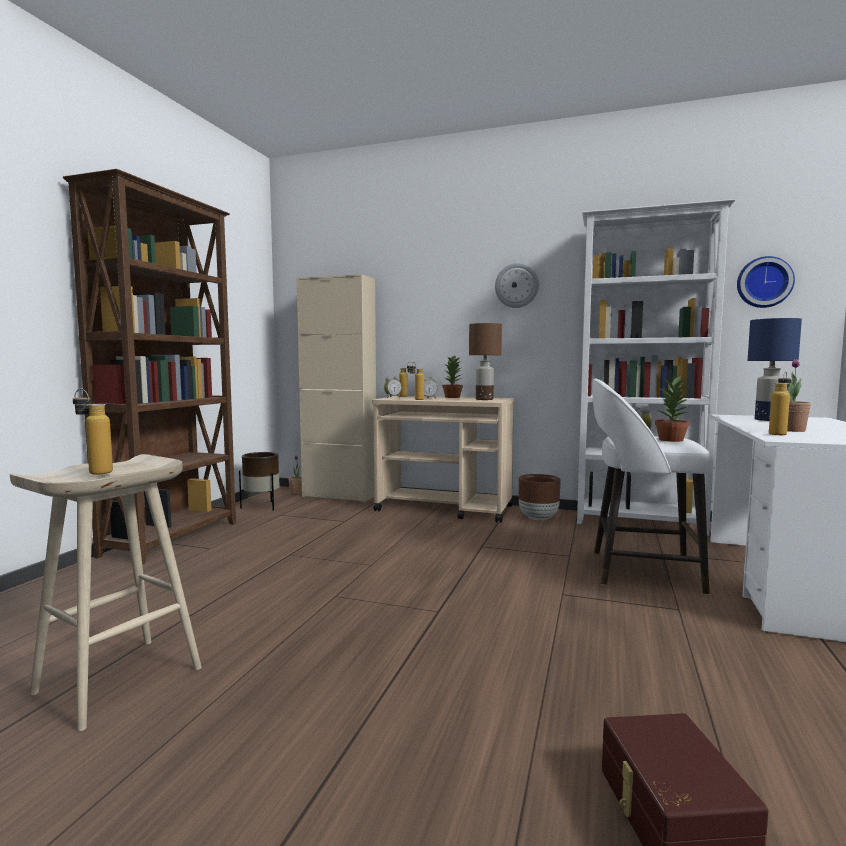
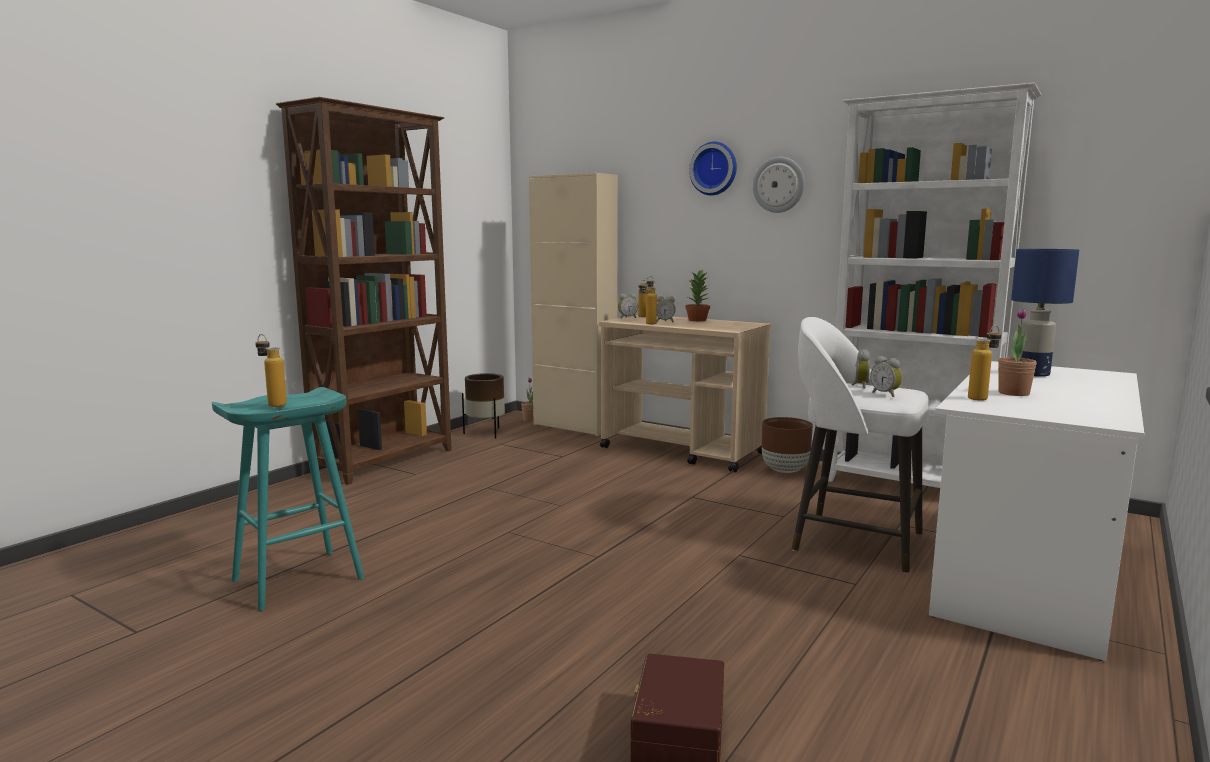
camera: 15 degrees right, 5 degrees up
beige stool [10,454,202,731] -> turquoise stool [212,387,364,611]
brown table lamp [469,323,502,400] -> none
potted plant [655,376,690,442] -> alarm clock [870,356,902,397]
wall clock [737,256,795,308] -> wall clock moved to [689,142,737,196]

